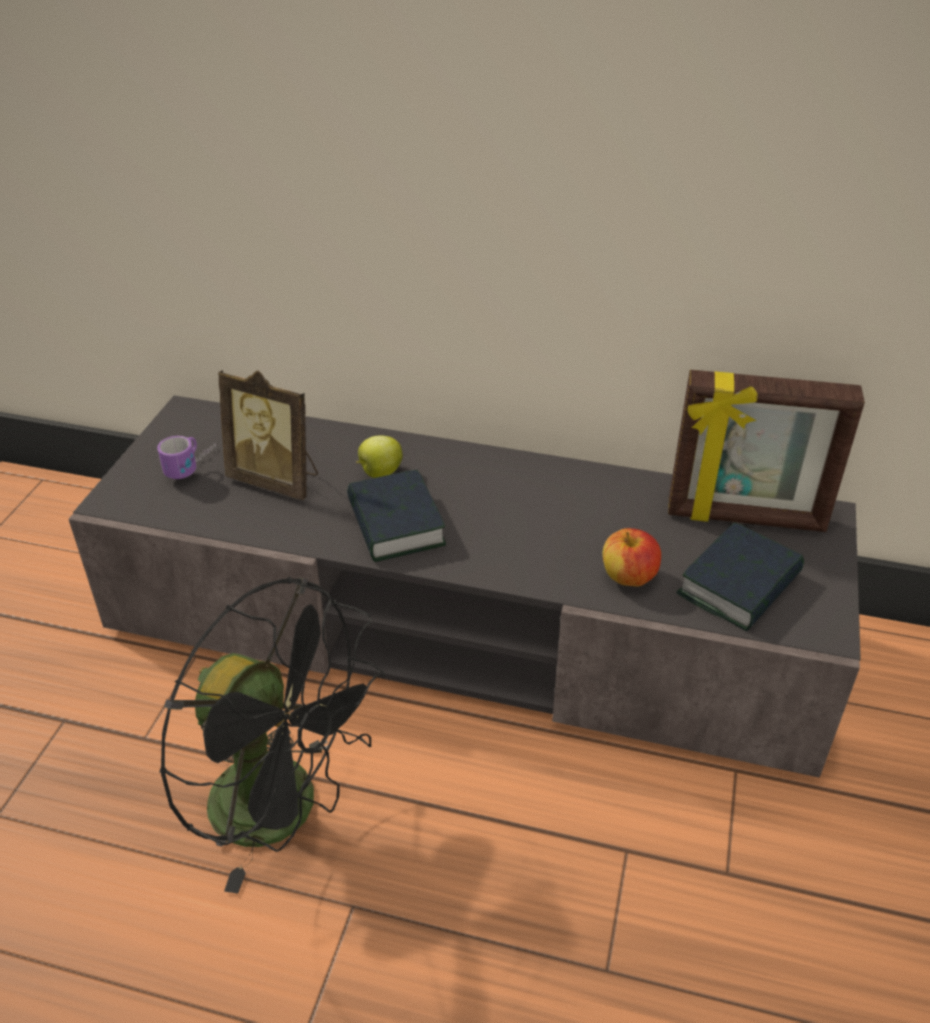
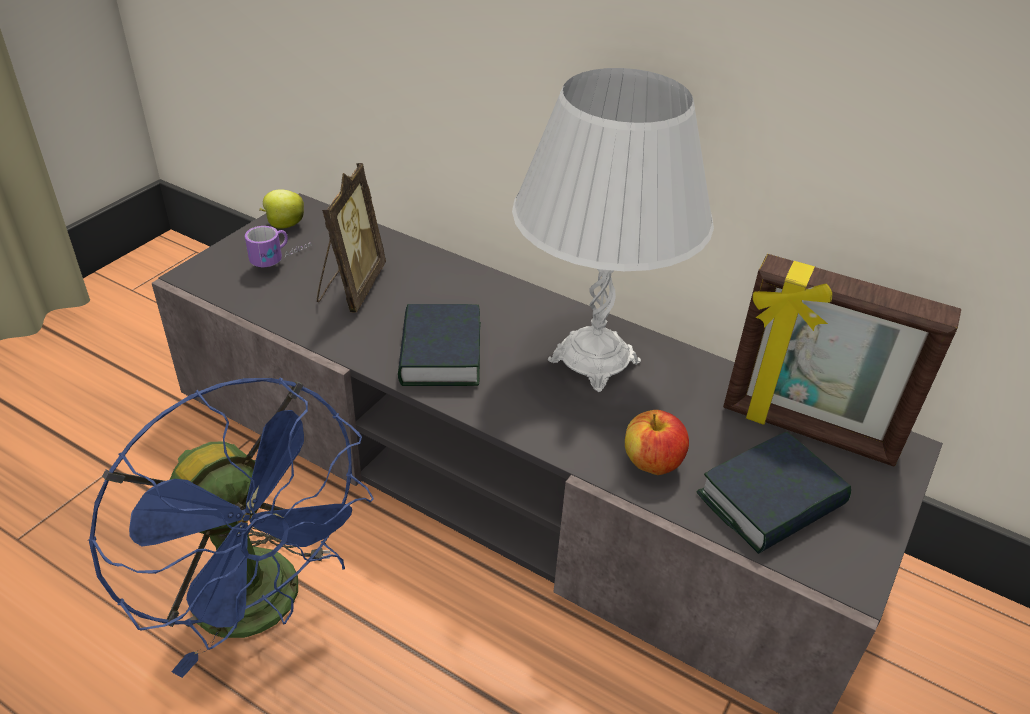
camera: 15 degrees right, 0 degrees up
black fan [159,577,385,893] -> blue fan [88,377,374,678]
picture frame [218,370,318,500] -> picture frame turned 120 degrees counterclockwise [317,163,386,313]
apple [356,435,403,478] -> apple moved to [259,189,304,229]
none -> white table lamp [512,68,714,392]

